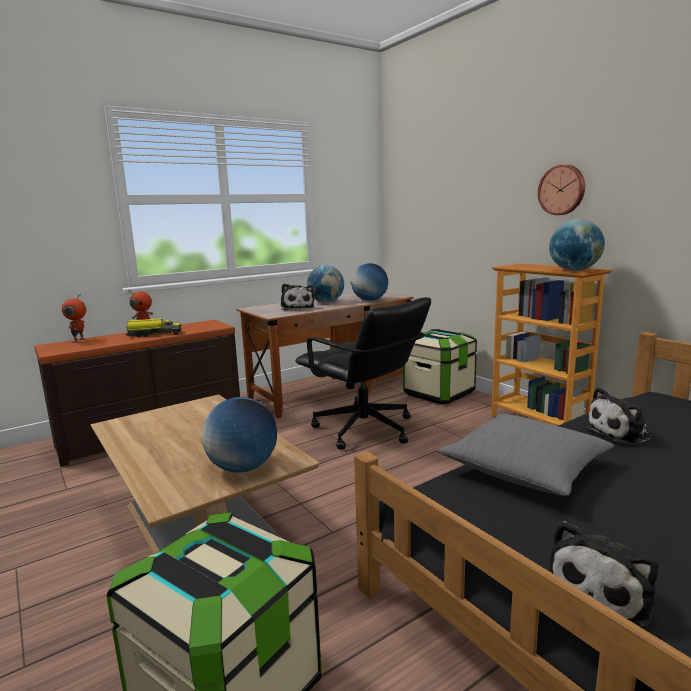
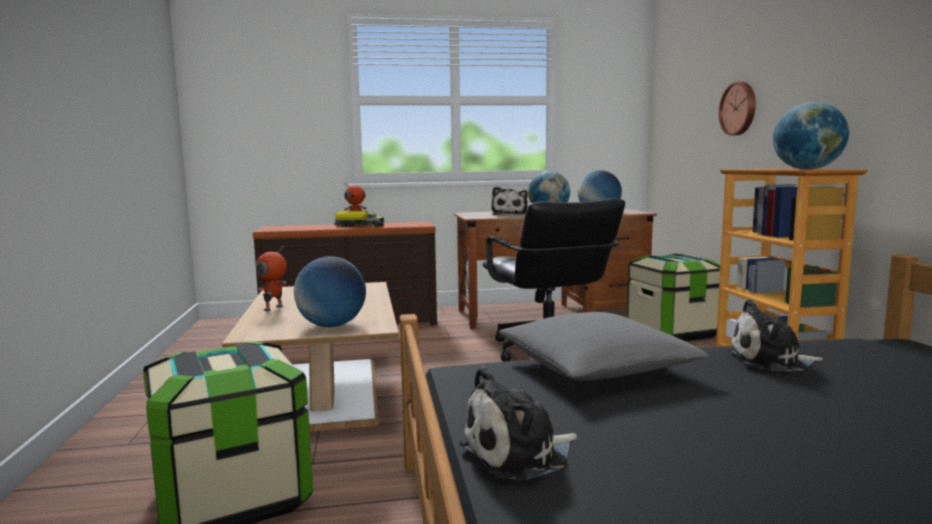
camera: 25 degrees right, 5 degrees down
toy robot [62,294,86,343] -> toy robot moved to [256,246,287,311]
wall clock [538,164,585,215] -> wall clock moved to [719,82,756,136]

